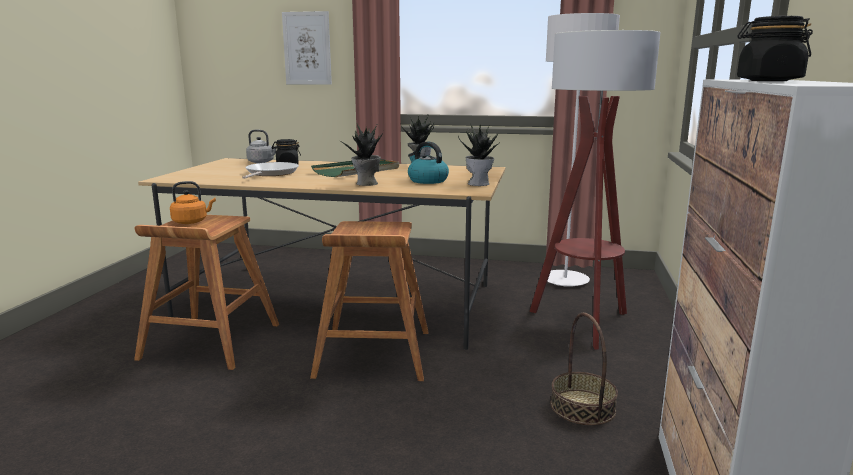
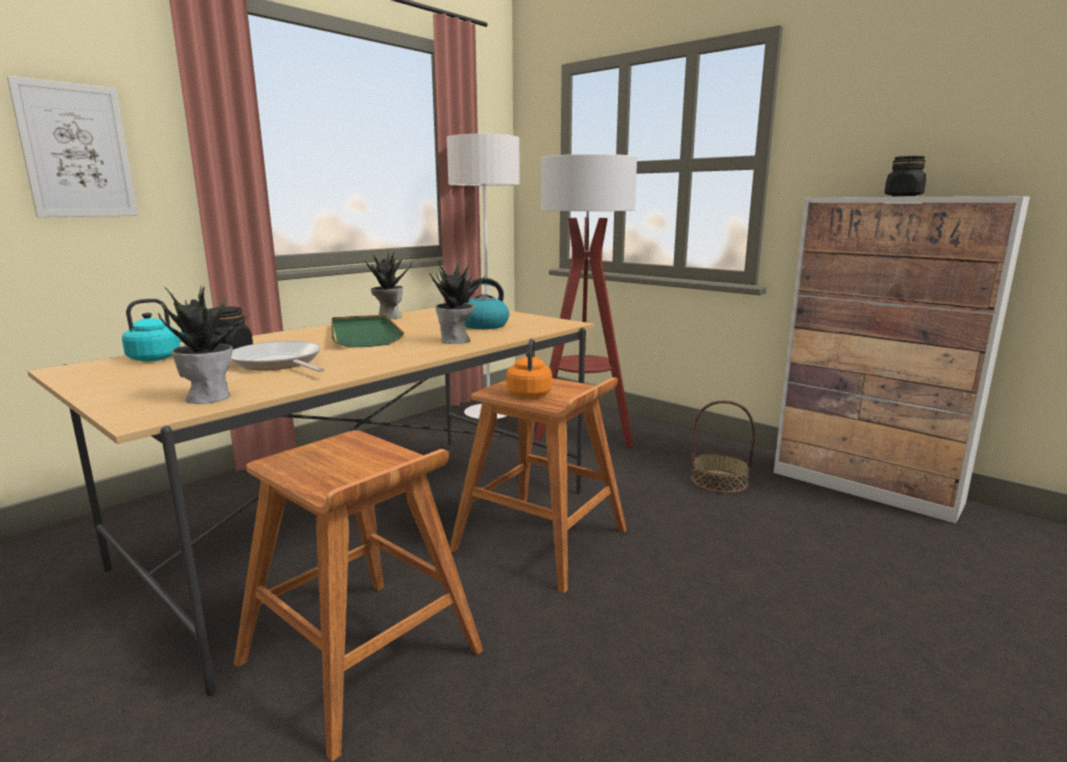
camera: 60 degrees left, 0 degrees up
orange kettle [170,181,216,224] -> orange kettle moved to [507,338,552,398]
grey kettle [246,130,277,163] -> turquoise kettle [122,299,184,361]
potted plant [458,123,501,186] -> potted plant moved to [158,287,250,404]

